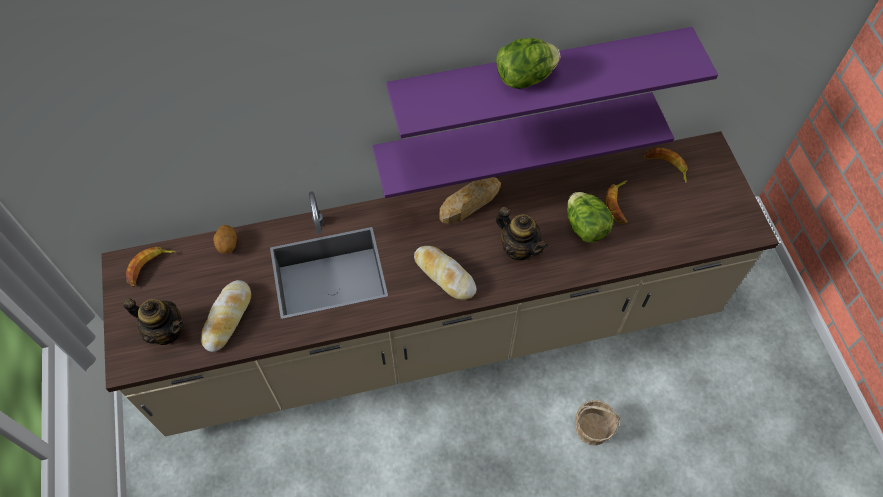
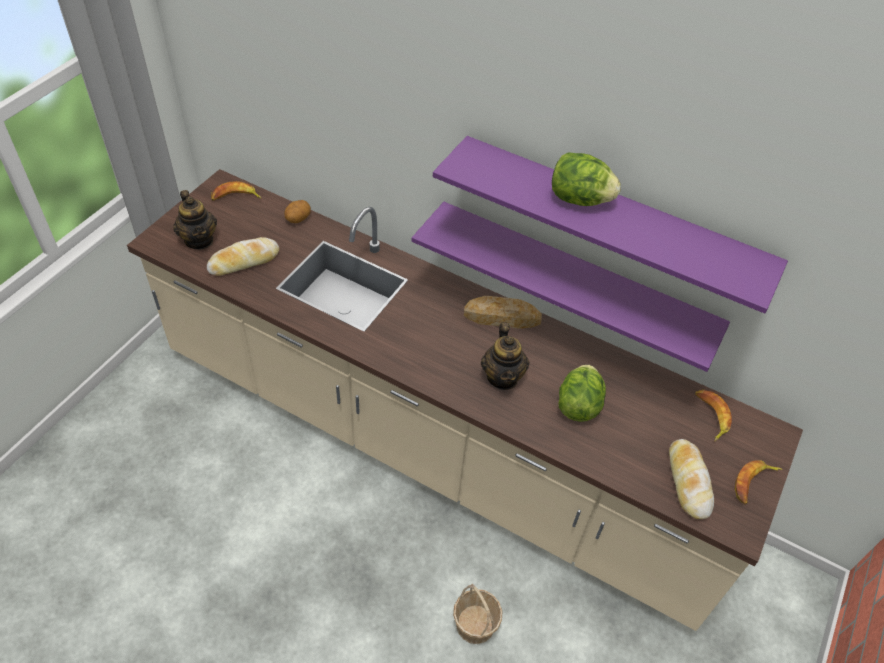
camera: 40 degrees right, 10 degrees down
bread [414,246,476,300] -> bread moved to [669,439,714,519]
banana [606,180,628,224] -> banana moved to [735,460,783,504]

